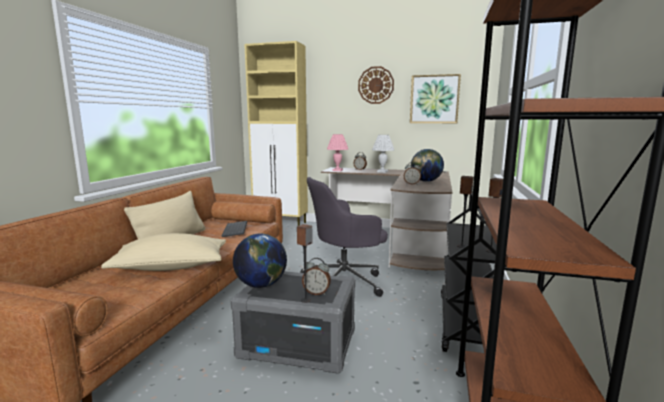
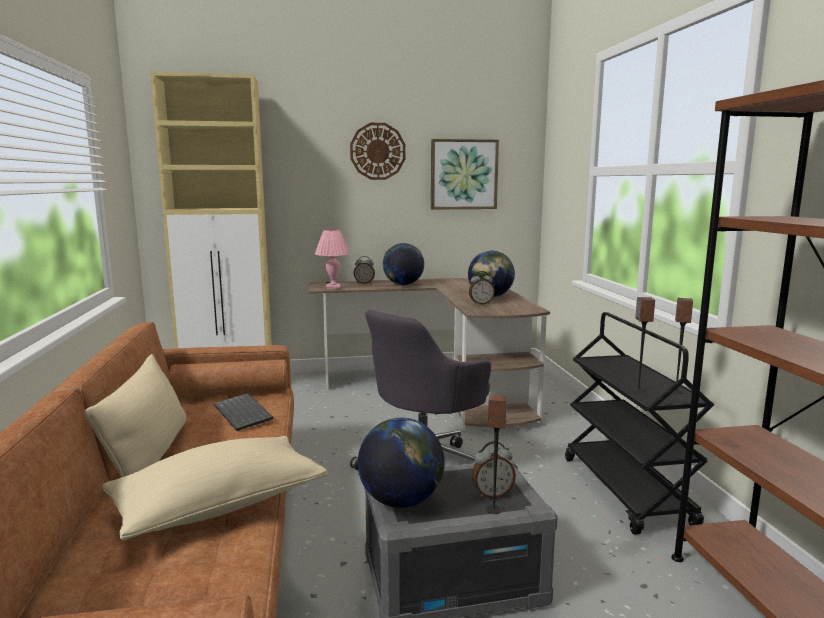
camera: 25 degrees left, 0 degrees up
white table lamp [372,135,394,173] -> globe [383,243,424,285]

